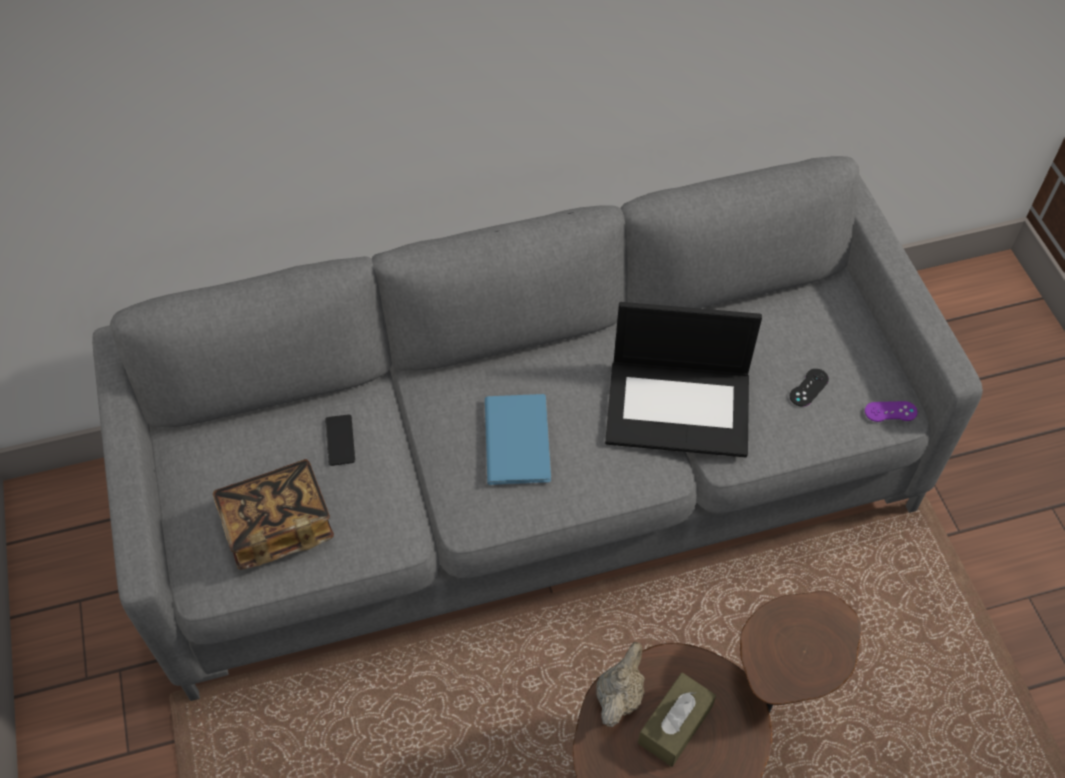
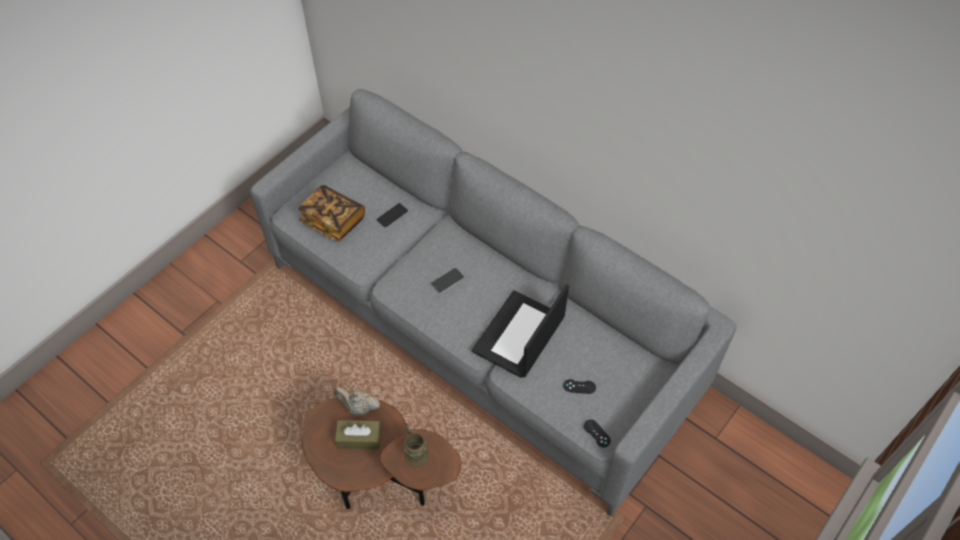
camera: 55 degrees right, 0 degrees up
blue book [485,394,551,485] -> phone [431,268,465,294]
beige teapot [596,642,645,727] -> beige teapot turned 150 degrees counterclockwise [334,387,380,415]
laptop [605,302,762,457] -> laptop turned 60 degrees clockwise [472,284,569,378]
purple game controller [865,401,918,422] -> black game controller [584,420,611,447]
none -> brown mug [404,424,428,467]

